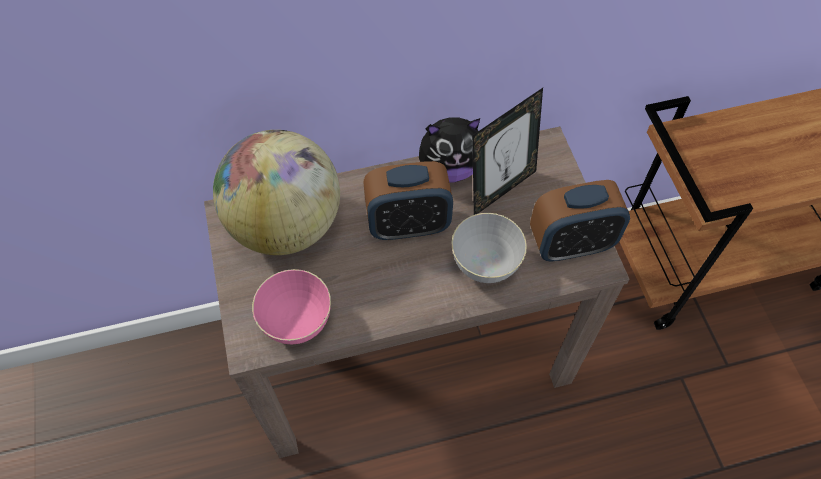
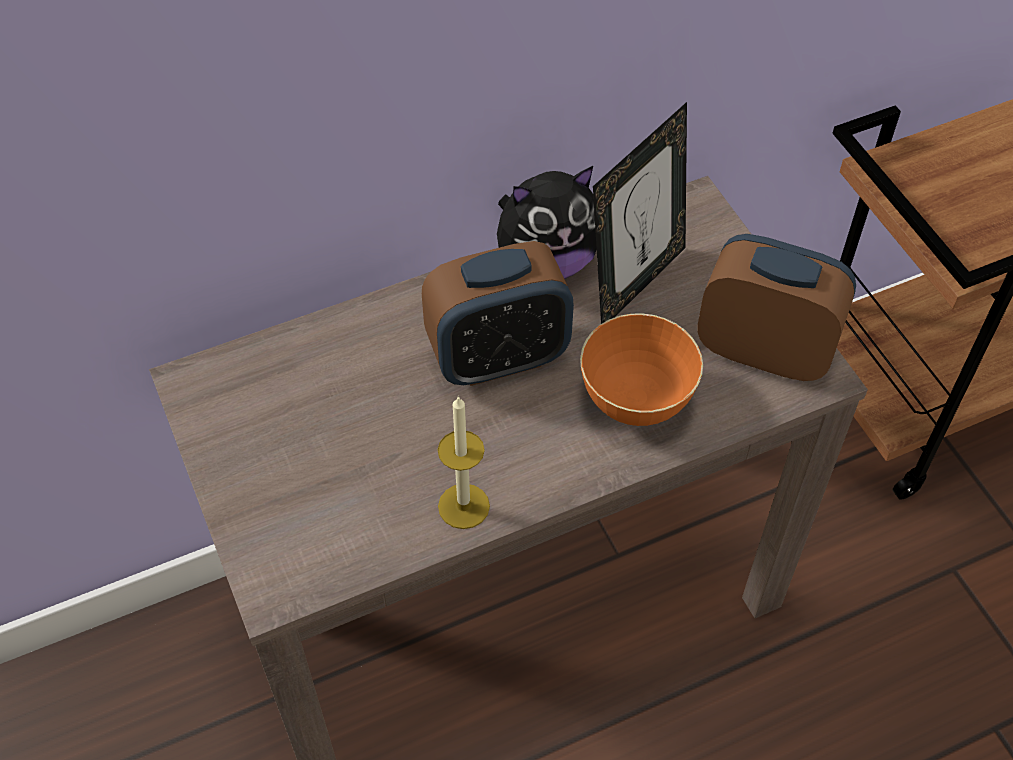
camera: 10 degrees left, 5 degrees down
globe [213,130,340,255] -> none
pink bowl [252,269,331,344] -> none
grey bowl [452,213,527,283] -> orange bowl [580,313,703,426]
alarm clock [530,180,630,262] -> alarm clock turned 135 degrees counterclockwise [697,234,856,381]
none -> candle [438,396,490,529]

